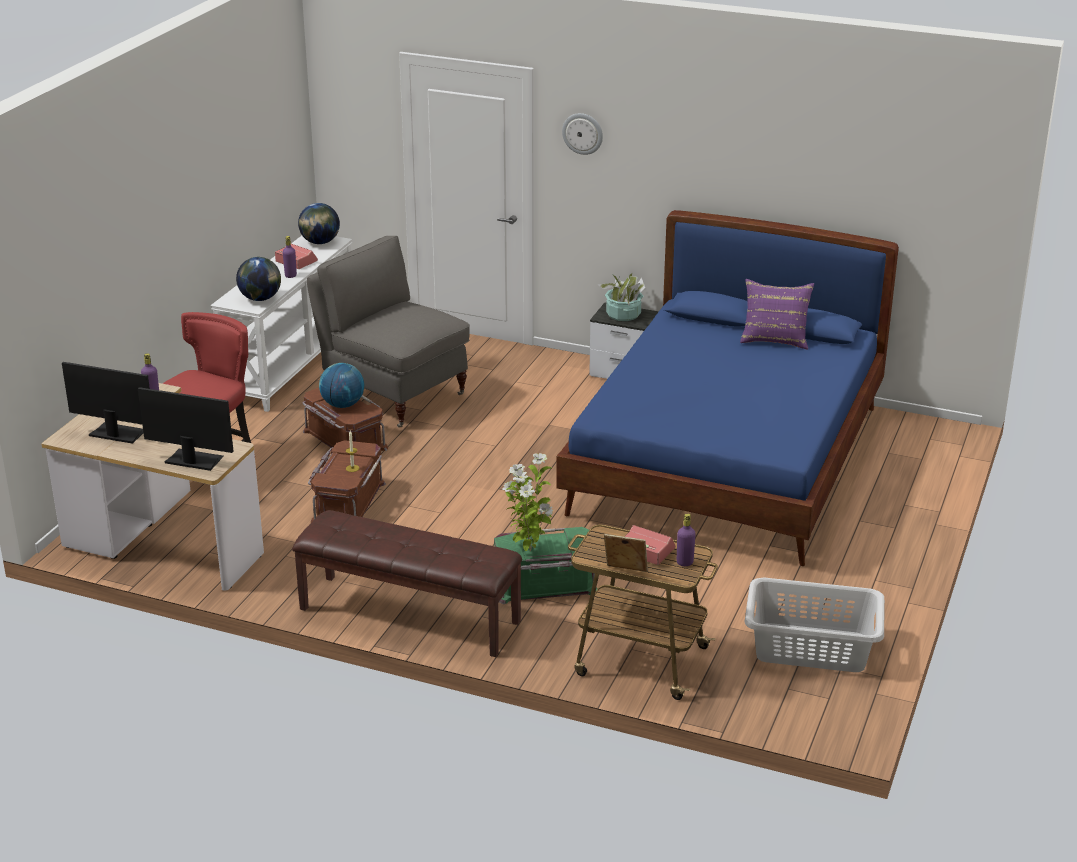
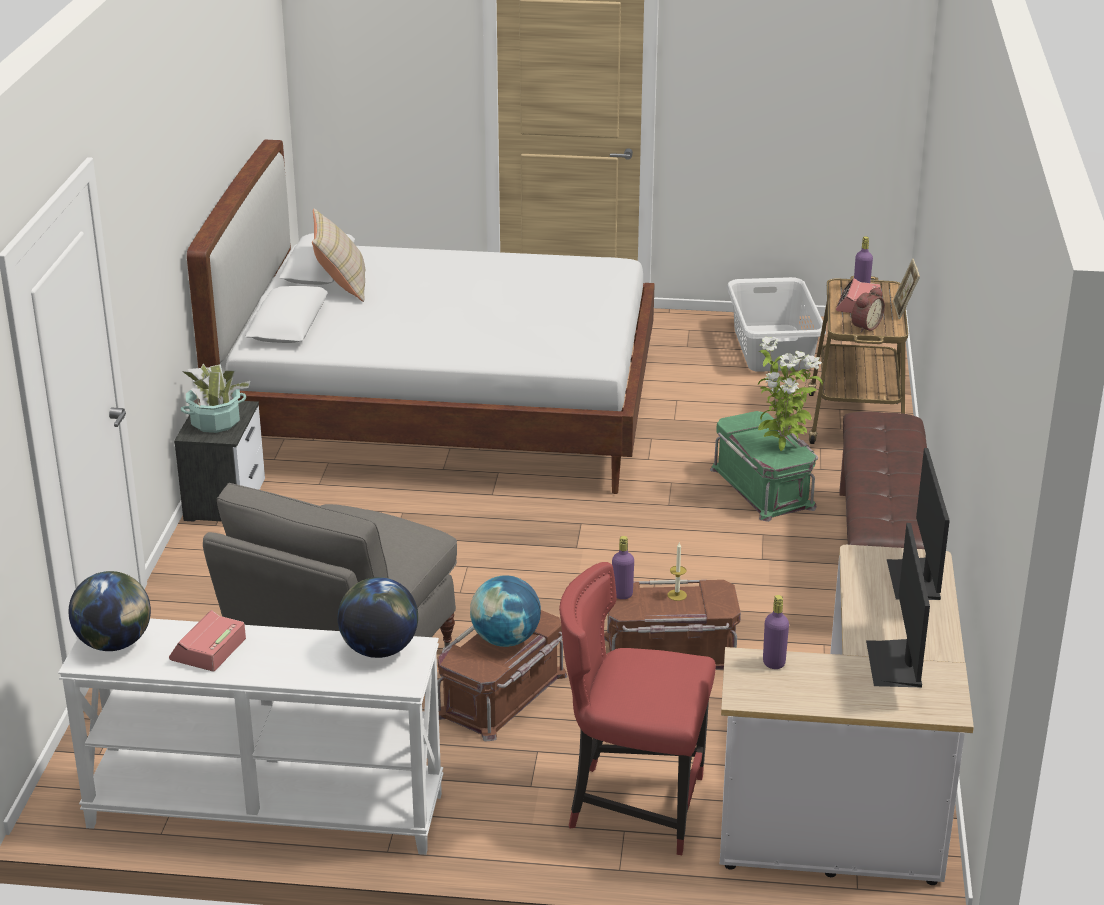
camera: 105 degrees left, 0 degrees up
purple bottle [283,236,297,278] -> purple bottle moved to [612,536,634,599]
blue bed [556,210,899,566] -> white bed [187,140,655,494]
wall clock [562,113,603,155] -> none
purple pillow [740,279,814,349] -> beige pillow [312,209,366,302]
none -> alarm clock [851,287,885,333]

